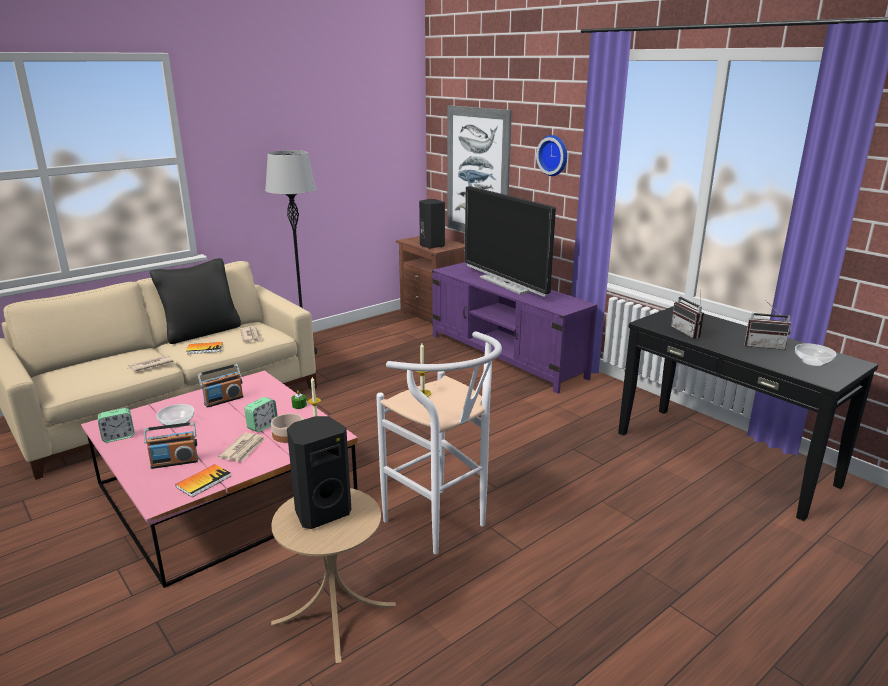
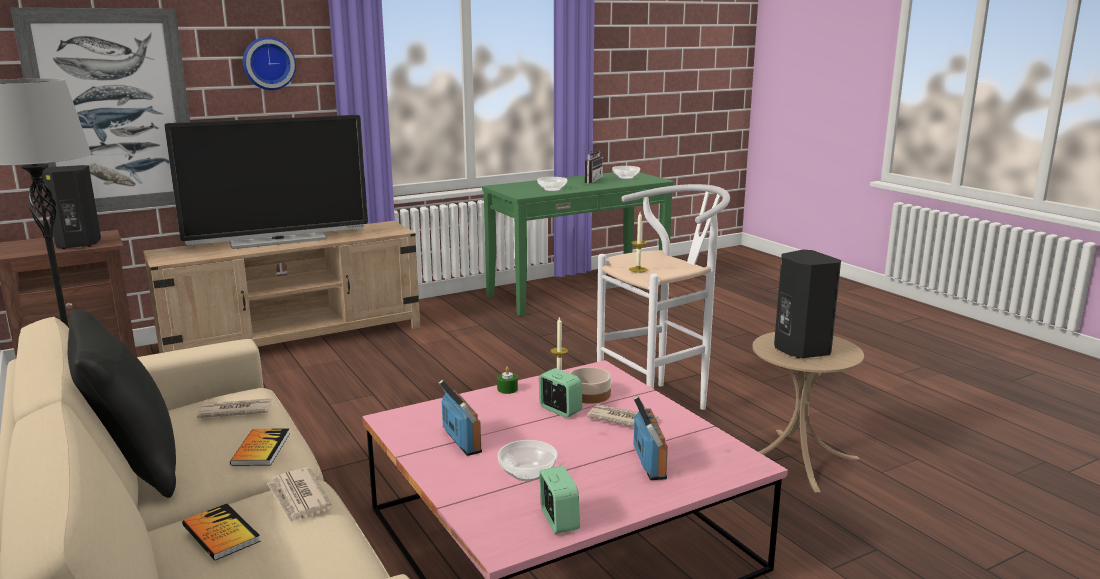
camera: 80 degrees left, 5 degrees down
book [176,464,231,497] -> book moved to [182,504,261,560]
purple tv stand [432,262,597,394] -> beige tv stand [143,221,420,353]
black console table [618,306,878,521] -> green console table [482,172,674,316]
radio [671,290,704,339] -> bowl [537,177,567,192]

